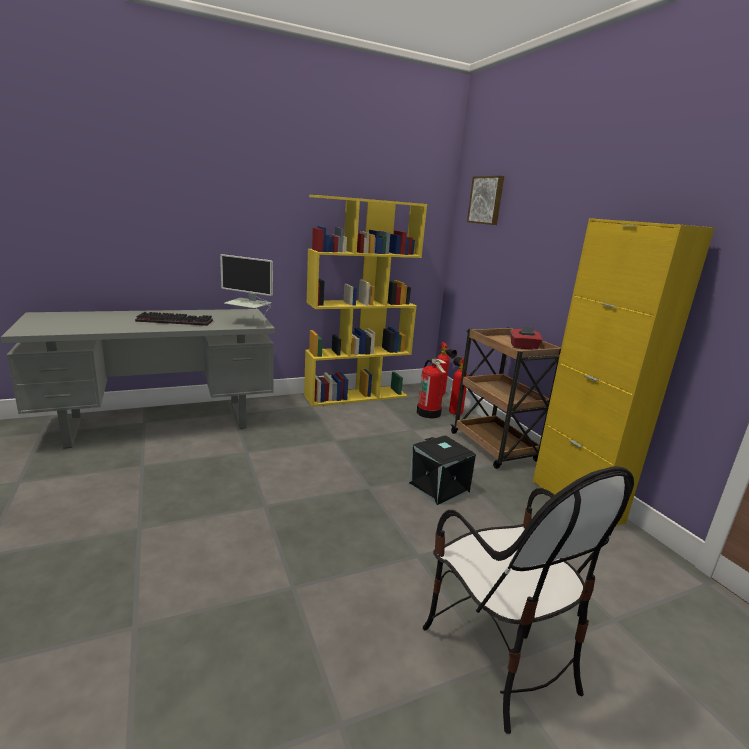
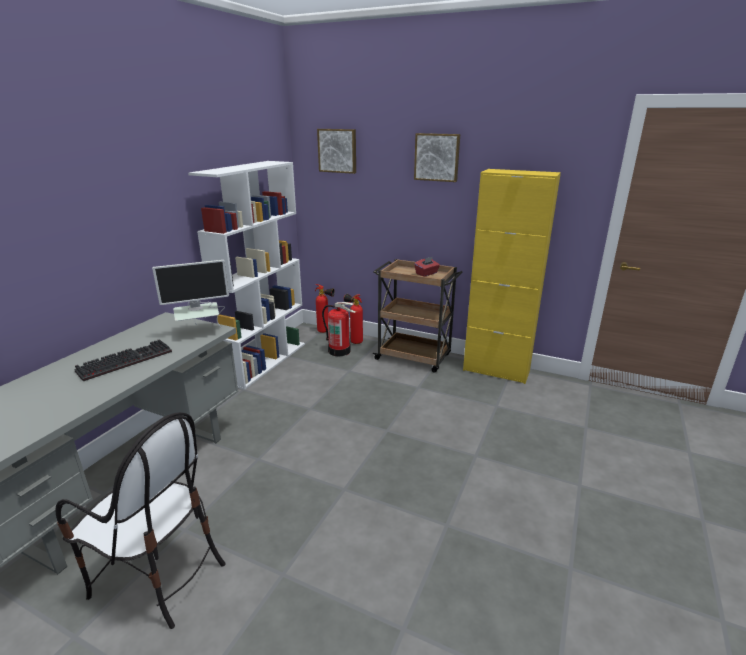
camera: 40 degrees left, 5 degrees up
yellow bookcase [304,195,427,407] -> white bookcase [188,161,305,390]
black storage box [409,435,476,505] -> none
chair [423,466,634,734] -> chair moved to [55,412,225,629]
none -> picture [414,133,460,182]

